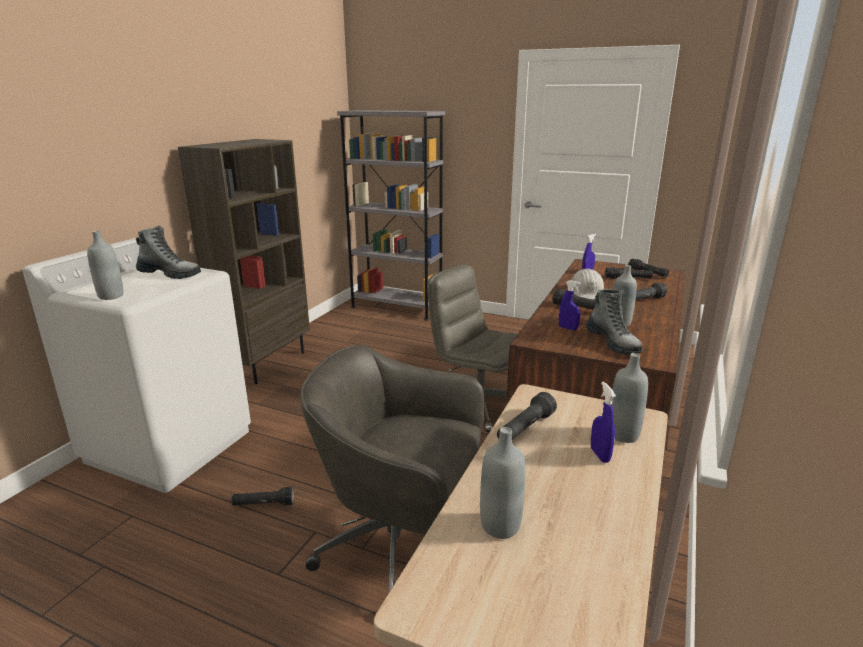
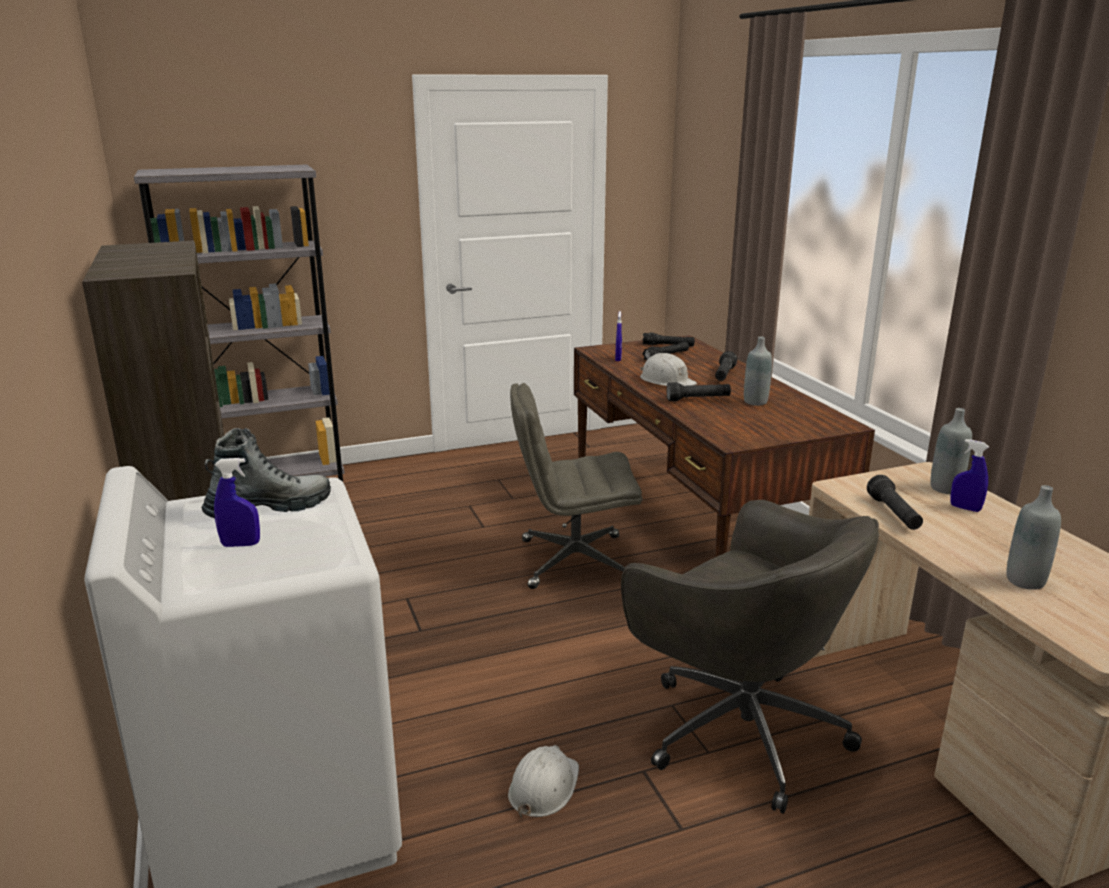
camera: 45 degrees left, 0 degrees up
grey bottle [87,231,124,300] -> none
black flashlight [232,487,294,506] -> white hard hat [508,745,579,818]
grey office chair [300,345,484,592] -> grey office chair turned 105 degrees counterclockwise [621,500,879,814]
blue spray bottle [559,280,581,330] -> blue spray bottle moved to [214,458,260,547]
boot [586,289,643,355] -> none

